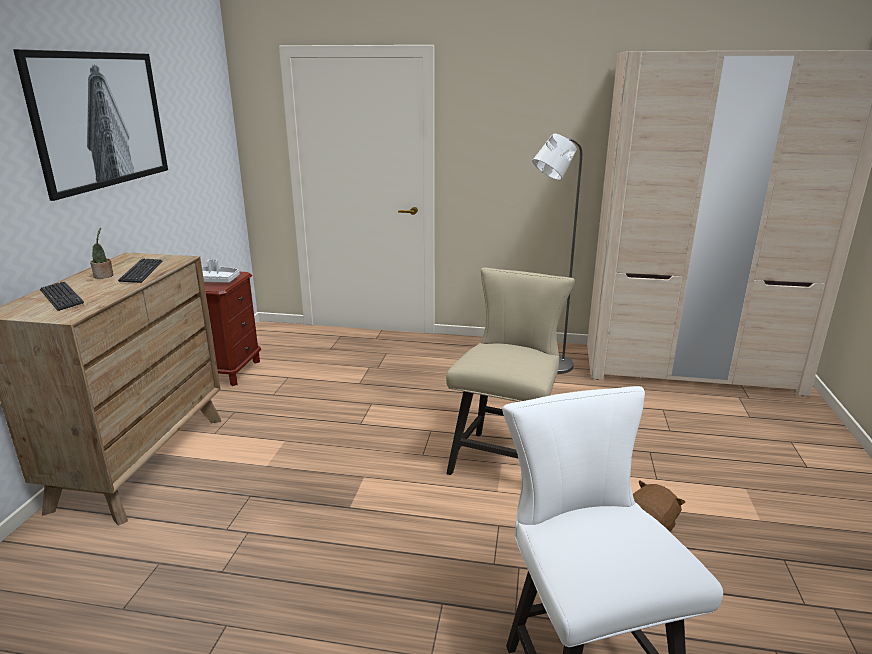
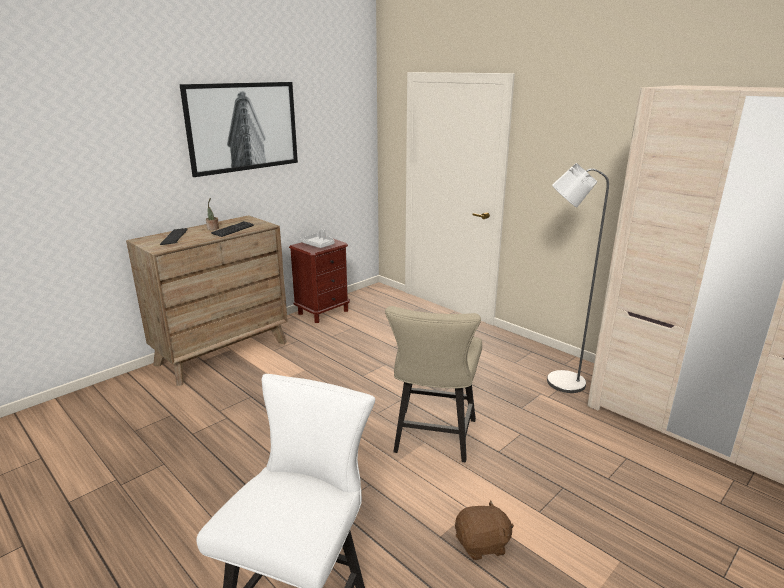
camera: 35 degrees right, 0 degrees up
beige chair [446,268,575,475] -> beige chair turned 135 degrees clockwise [385,306,482,462]

